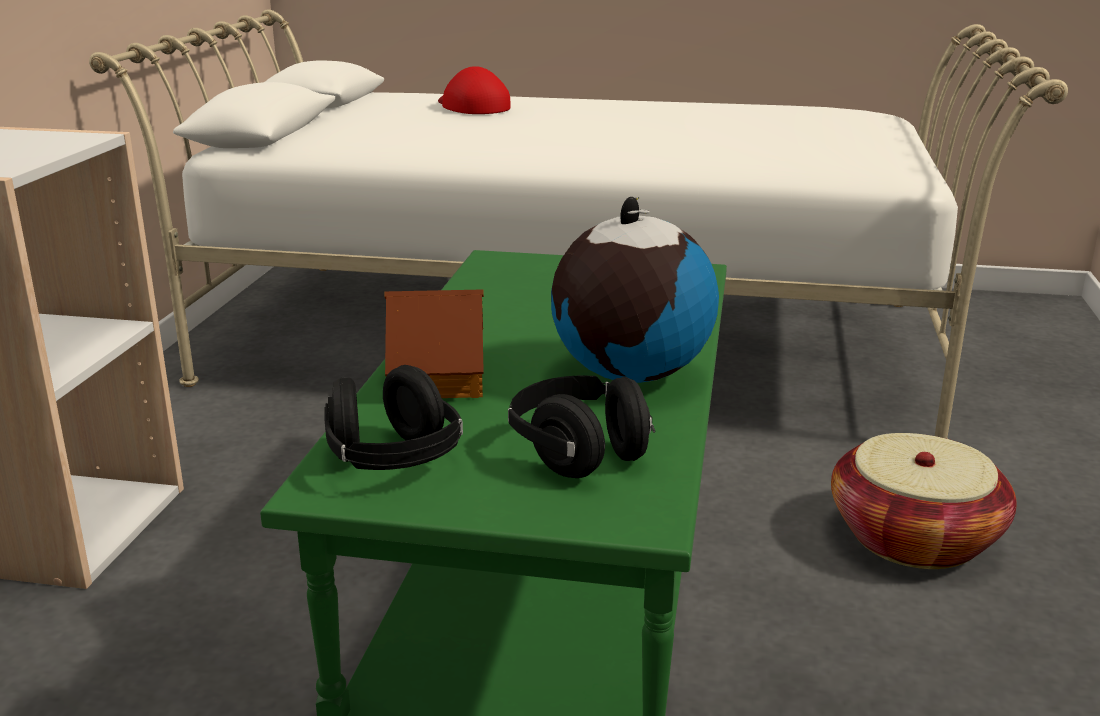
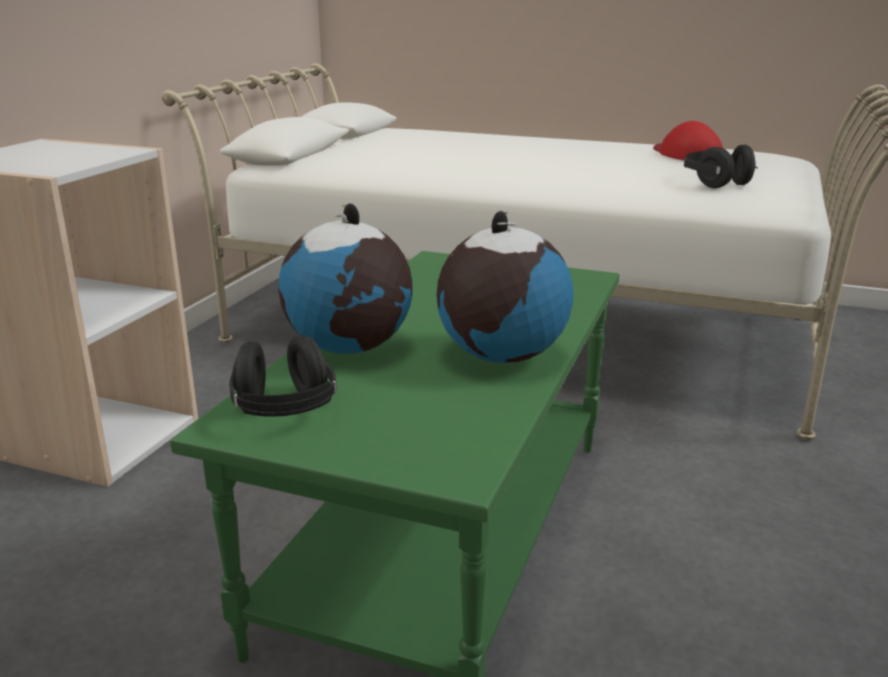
camera: 10 degrees right, 0 degrees up
toy house [385,289,484,398] -> globe [279,203,413,354]
red cap [438,66,510,114] -> red cap moved to [653,121,723,160]
black headphones [508,375,656,478] -> black headphones moved to [684,144,758,188]
basket [831,433,1017,569] -> none

